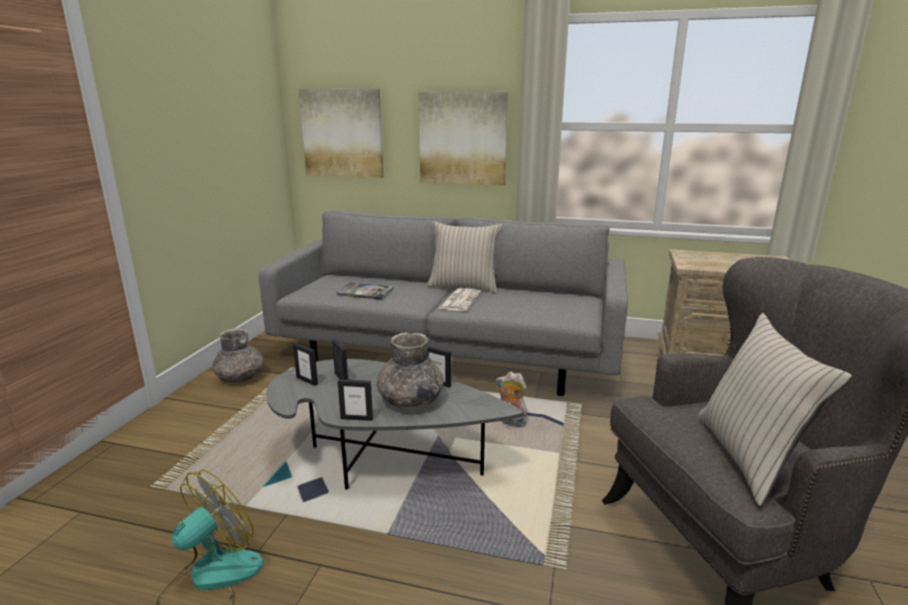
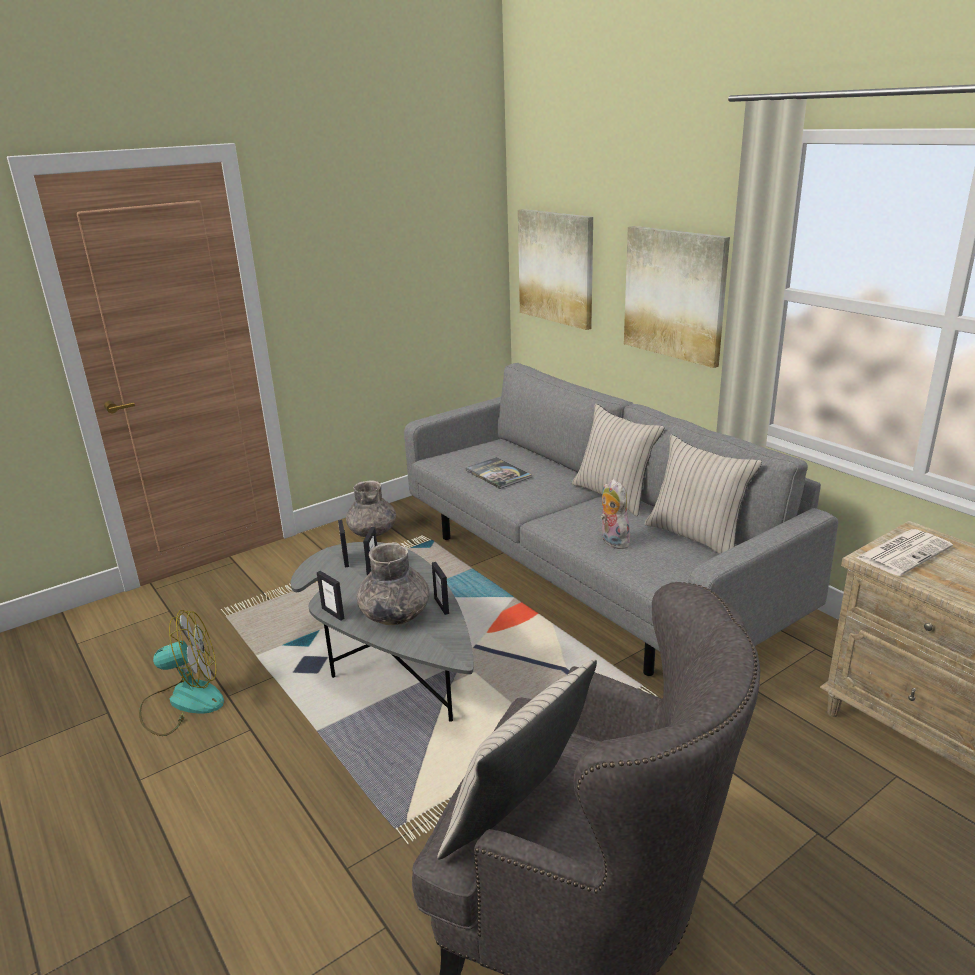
camera: 40 degrees right, 5 degrees up
newspaper [439,288,481,311] -> newspaper moved to [856,529,953,576]
plush toy [496,372,527,427] -> plush toy moved to [600,479,630,549]
none -> beige pillow [645,435,762,554]

